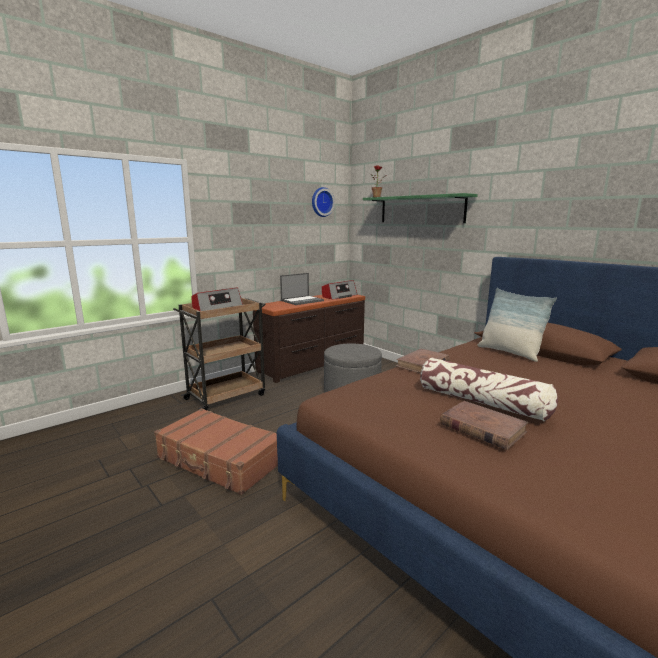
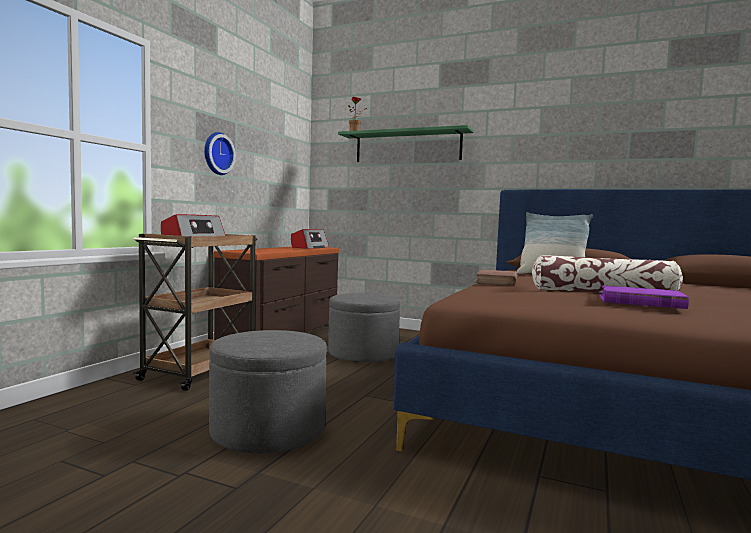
camera: 25 degrees left, 10 degrees down
brown suitcase [154,408,278,495] -> grey ottoman [209,330,327,453]
laptop [280,273,324,305] -> none
wall clock [312,187,335,217] -> wall clock moved to [204,132,236,175]
brown book [440,401,529,450] -> purple book [599,285,689,309]

